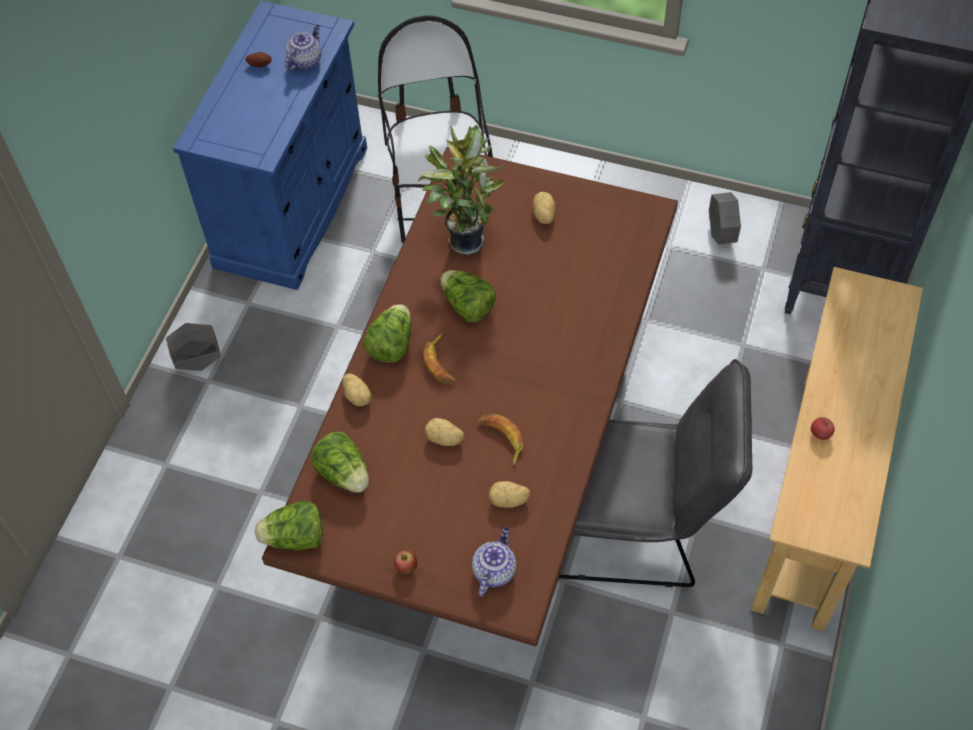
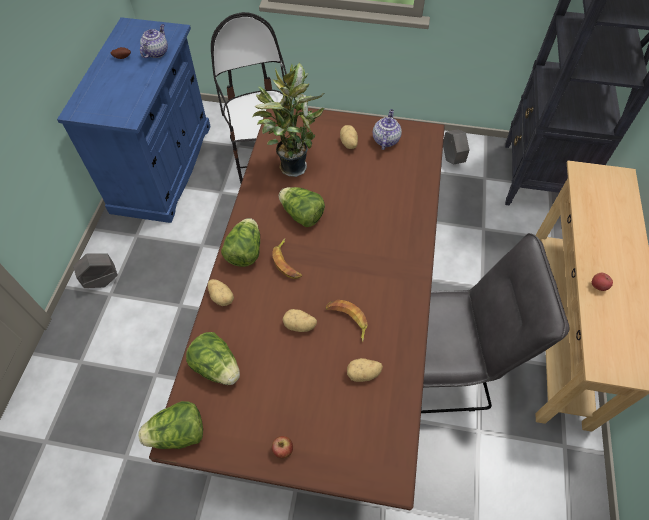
camera: 10 degrees left, 0 degrees up
teapot [472,526,517,596] -> teapot moved to [373,109,402,150]

